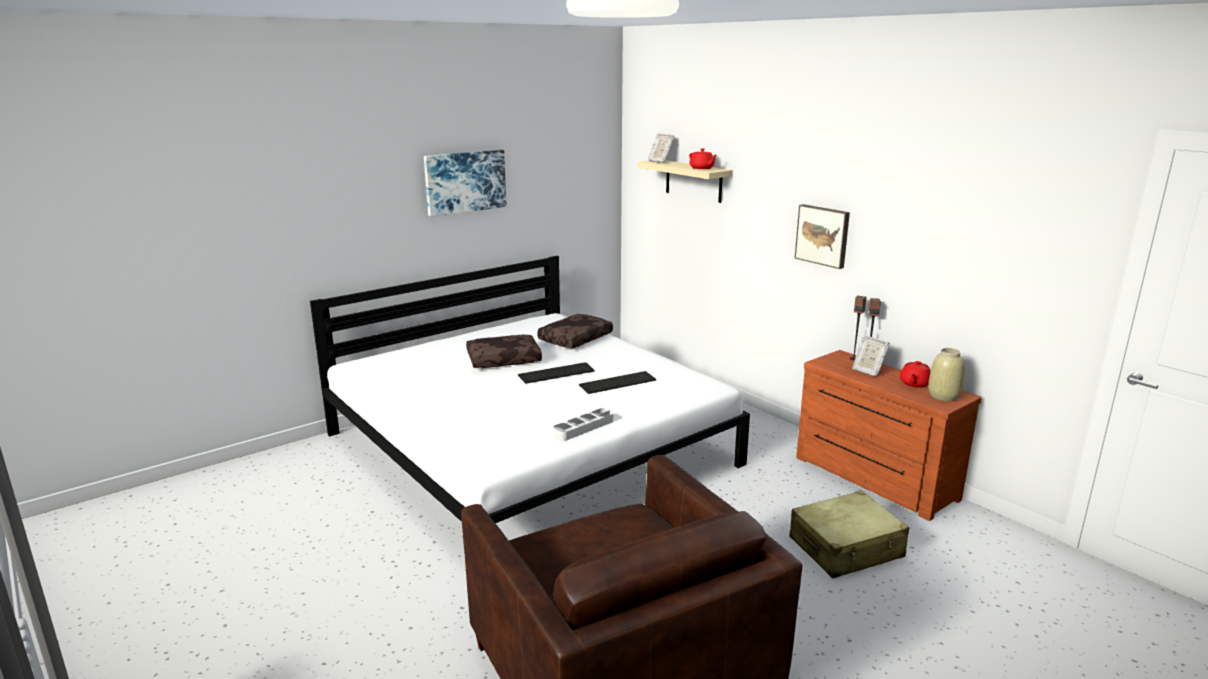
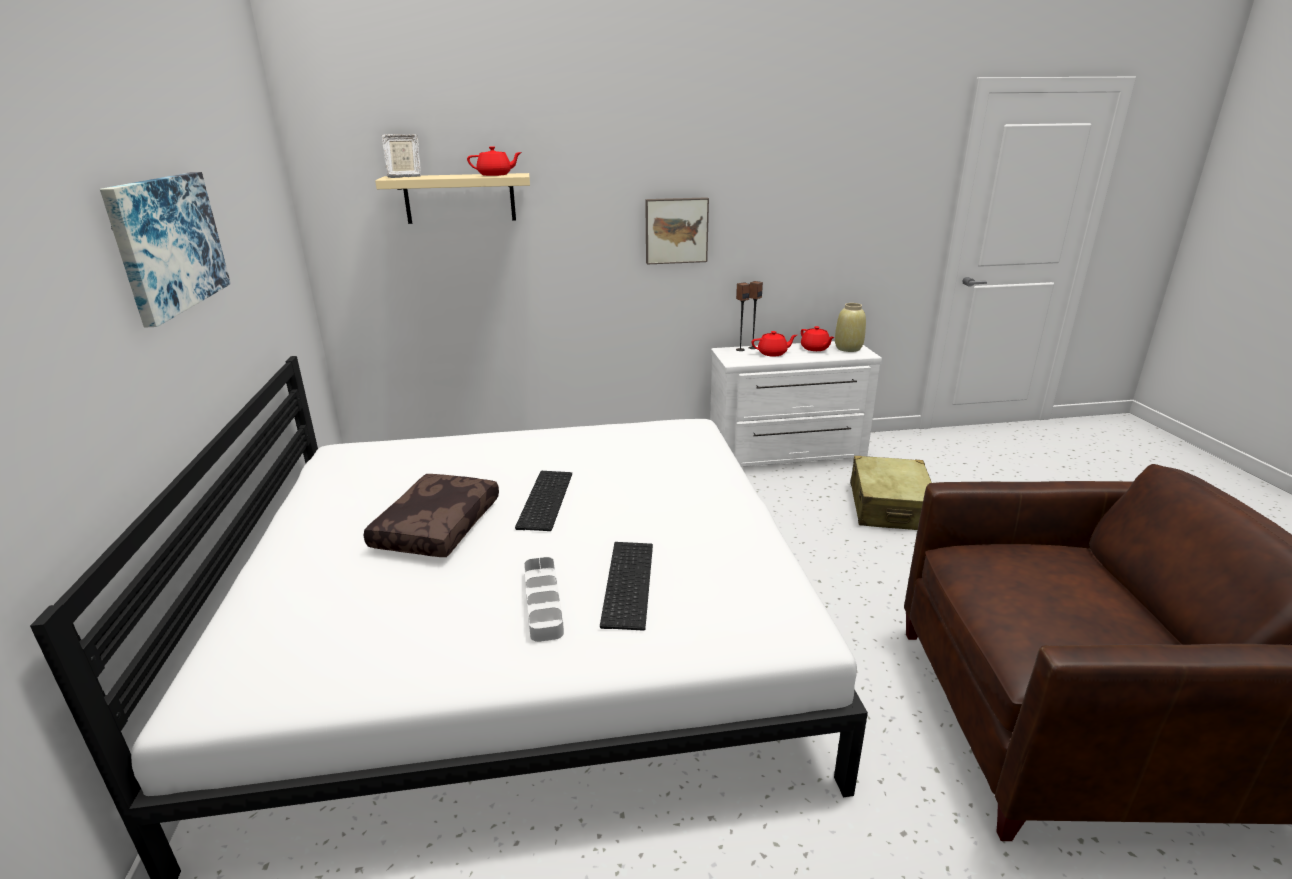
camera: 60 degrees left, 5 degrees up
brown pillow [537,314,613,348] -> none
grey tray [553,408,614,441] -> grey tray moved to [524,557,564,642]
keyboard [579,371,656,394] -> keyboard moved to [600,542,653,631]
brown dresser [796,350,982,521] -> white dresser [710,341,882,467]
picture frame [852,335,890,377] -> red teapot [752,331,797,356]

